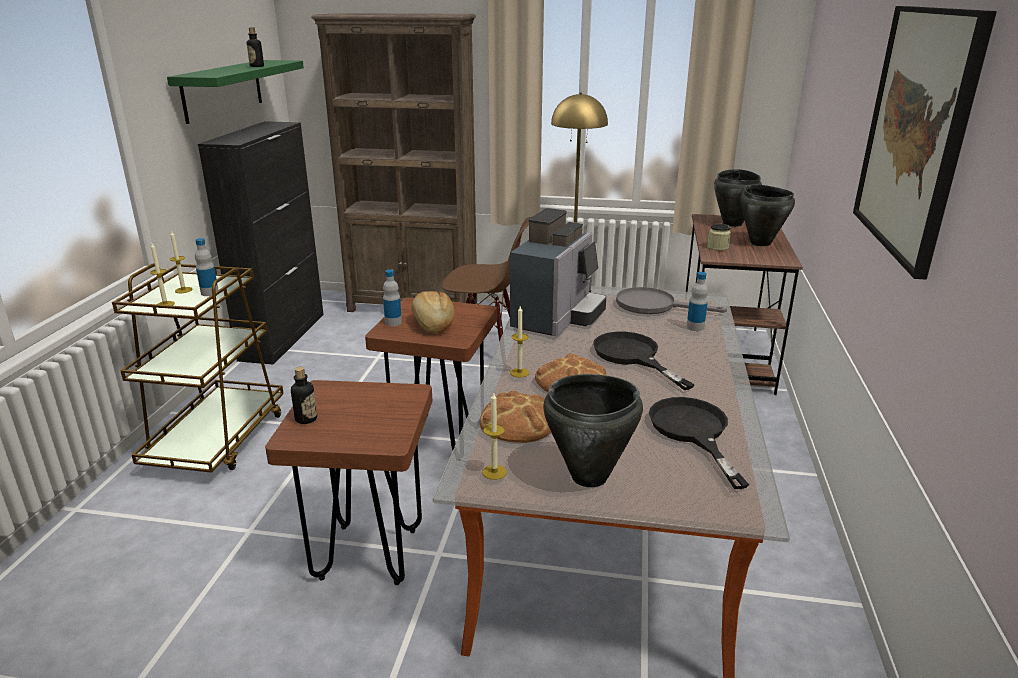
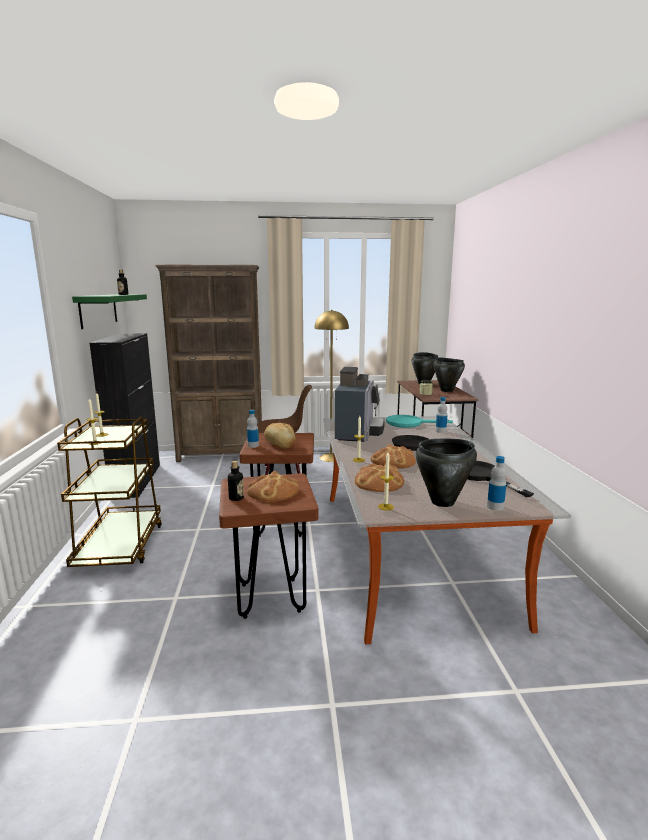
camera: 15 degrees left, 10 degrees down
bottle [195,238,218,296] -> bottle moved to [487,456,507,511]
grey frying pan [616,287,727,314] -> turquoise frying pan [386,415,453,428]
picture [853,6,997,279] -> none
none -> bread [247,471,299,502]

